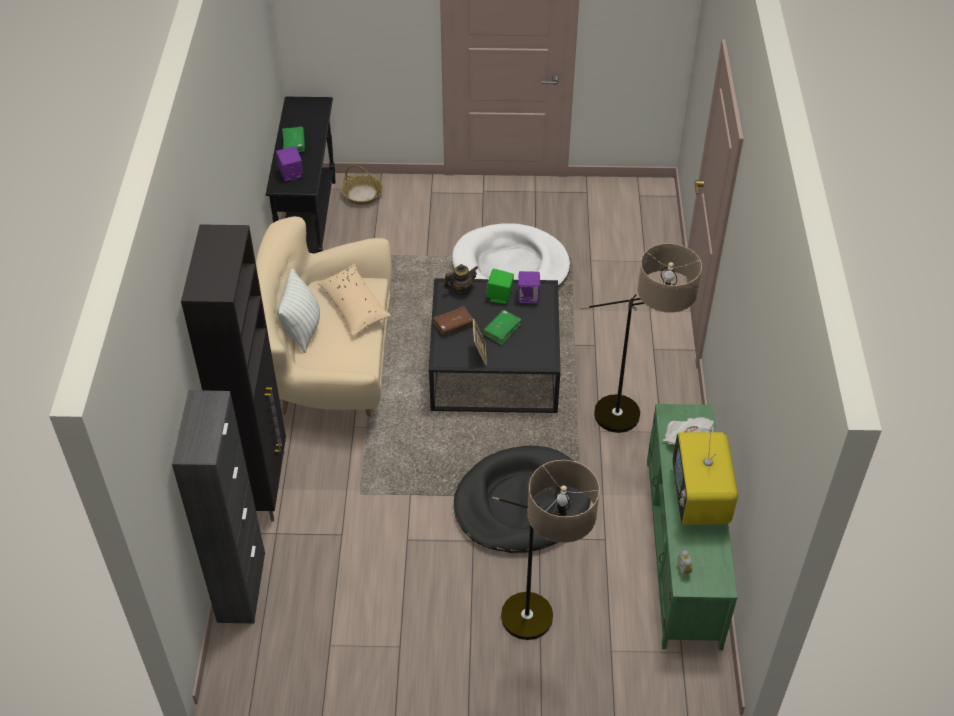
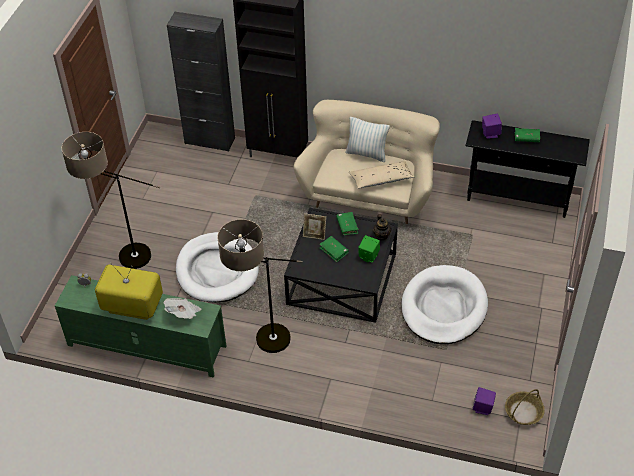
camera: 105 degrees right, 0 degrees up
basket [341,165,383,205] -> basket moved to [505,389,545,425]
brown book [433,306,473,335] -> green book [336,212,359,235]
black dog bed [454,446,591,553] -> white dog bed [176,232,259,302]
purple speaker [518,271,540,304] -> purple speaker moved to [473,387,496,415]

